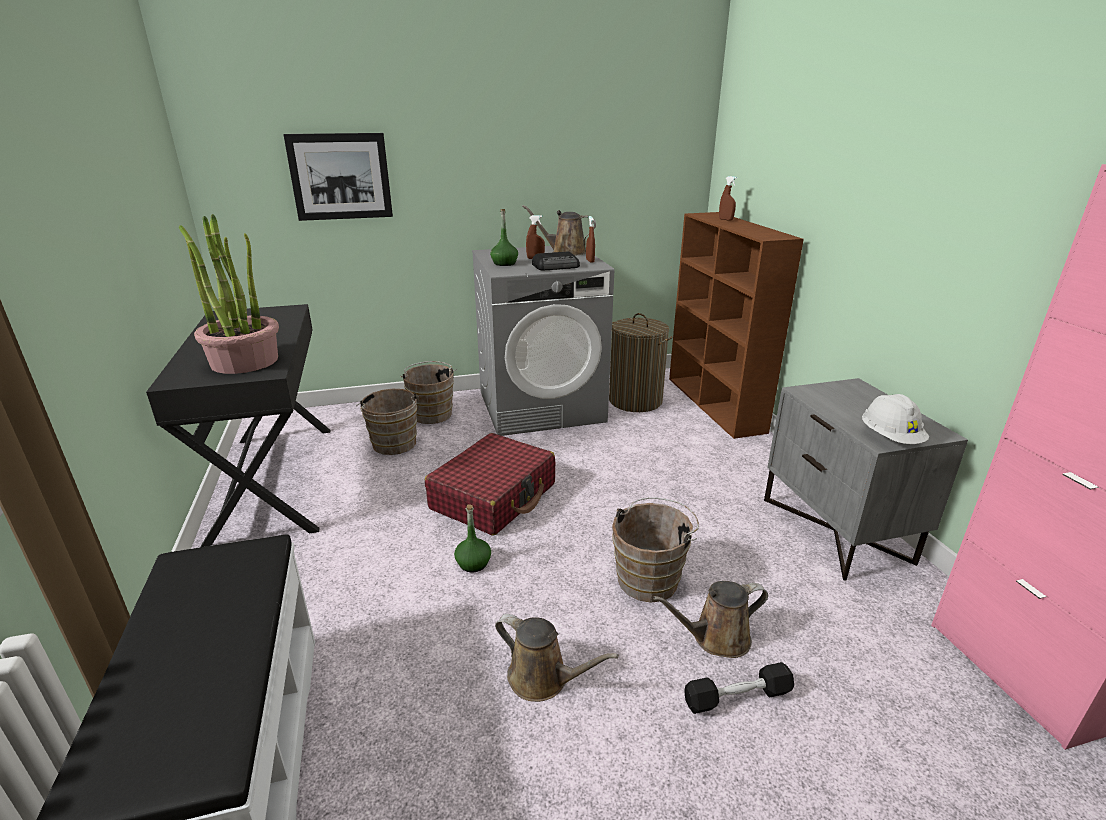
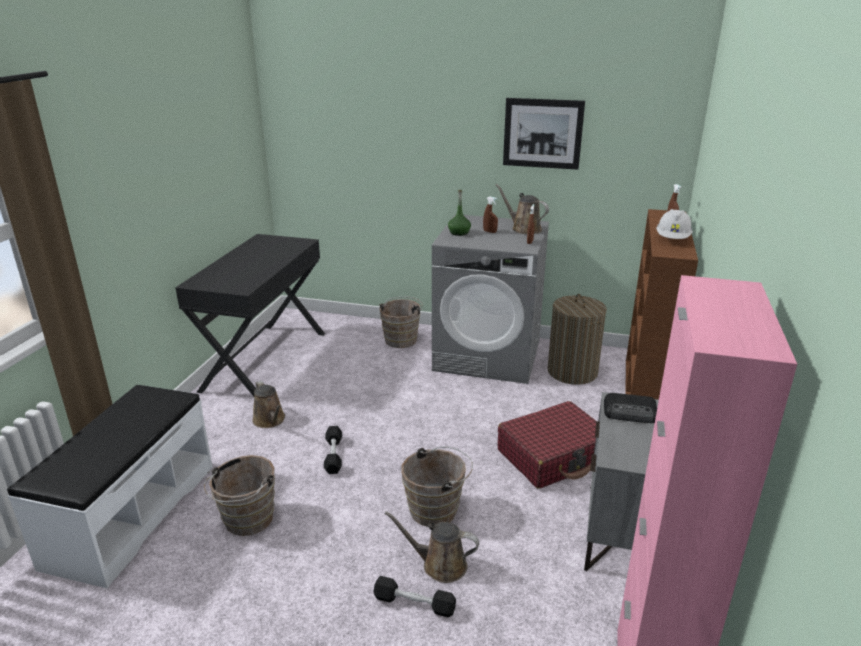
camera: 30 degrees right, 0 degrees up
potted plant [179,214,279,374] -> none
picture [283,133,393,221] -> picture moved to [503,98,585,170]
brown bucket [356,389,419,455] -> brown bucket moved to [204,455,275,536]
red suitcase [425,433,555,536] -> red suitcase moved to [497,401,596,489]
green bottle [454,504,491,572] -> black dumbbell [324,426,342,474]
brown watering can [495,614,619,702] -> brown watering can moved to [252,381,285,428]
radio [532,252,580,270] -> radio moved to [604,393,657,423]
white hard hat [862,394,929,444] -> white hard hat moved to [656,209,693,239]

